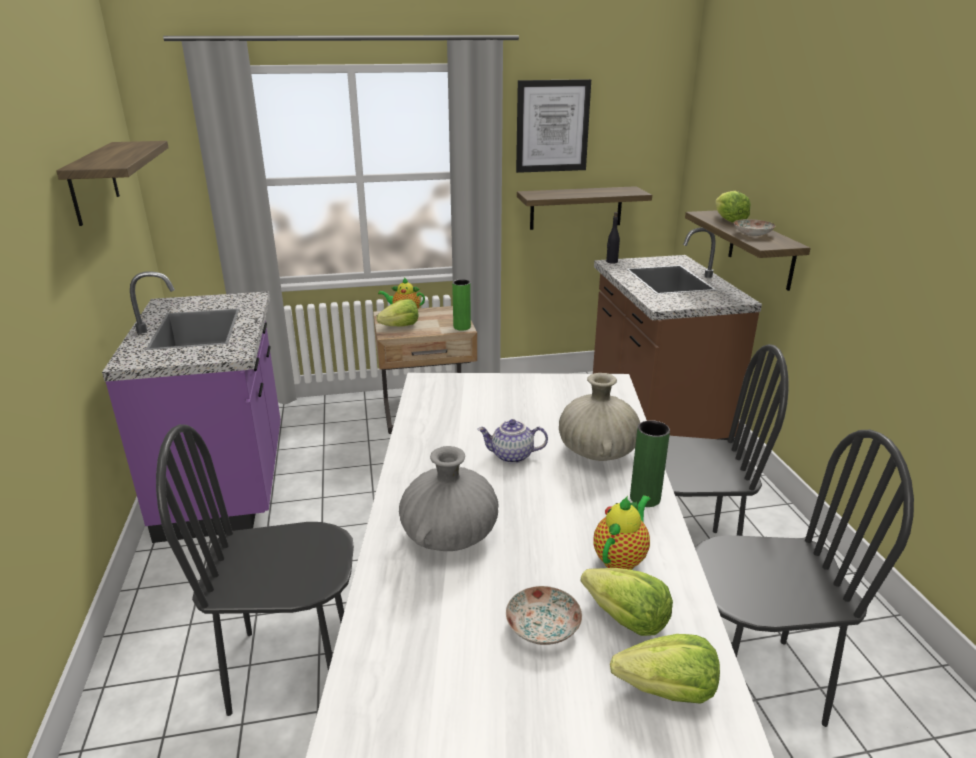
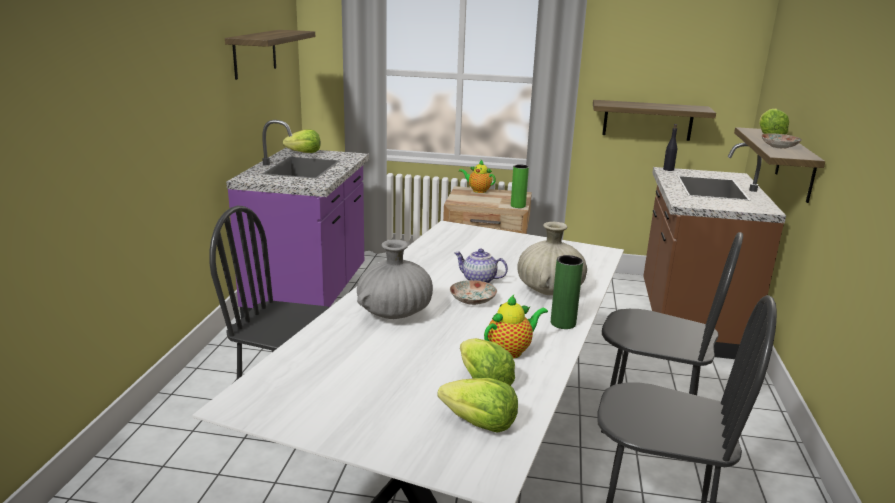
camera: 20 degrees right, 5 degrees down
lettuce [376,299,418,326] -> lettuce moved to [283,129,321,153]
plate [506,586,582,645] -> plate moved to [450,280,497,305]
picture [516,79,591,173] -> none

